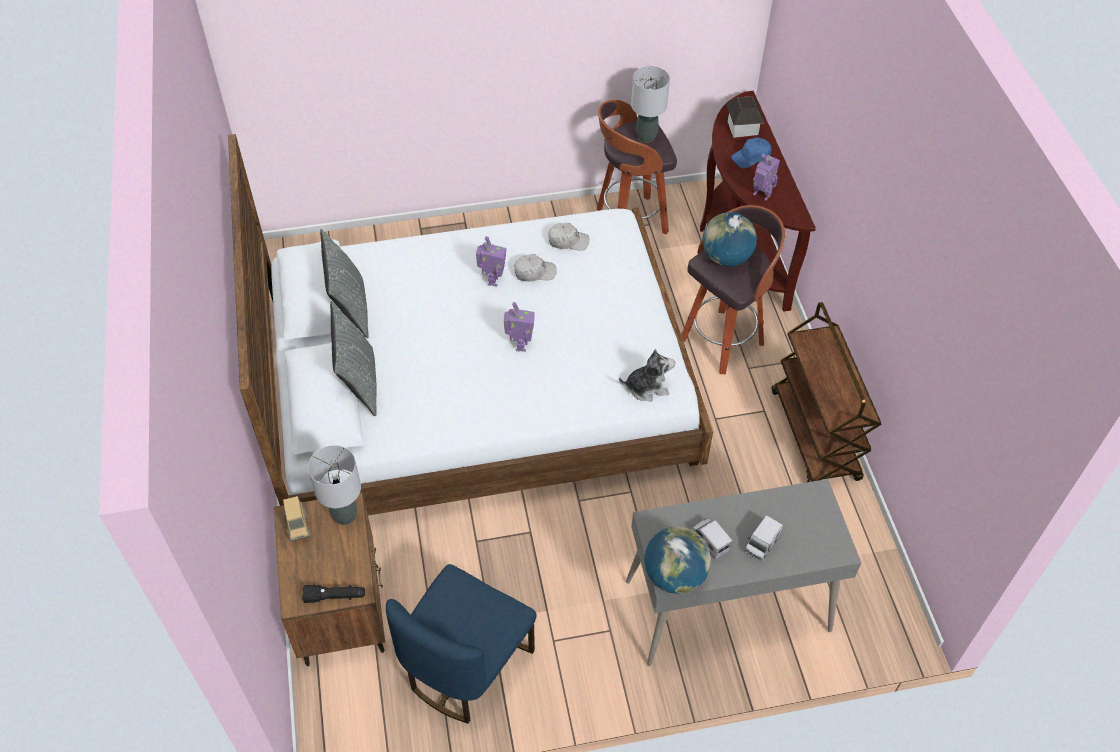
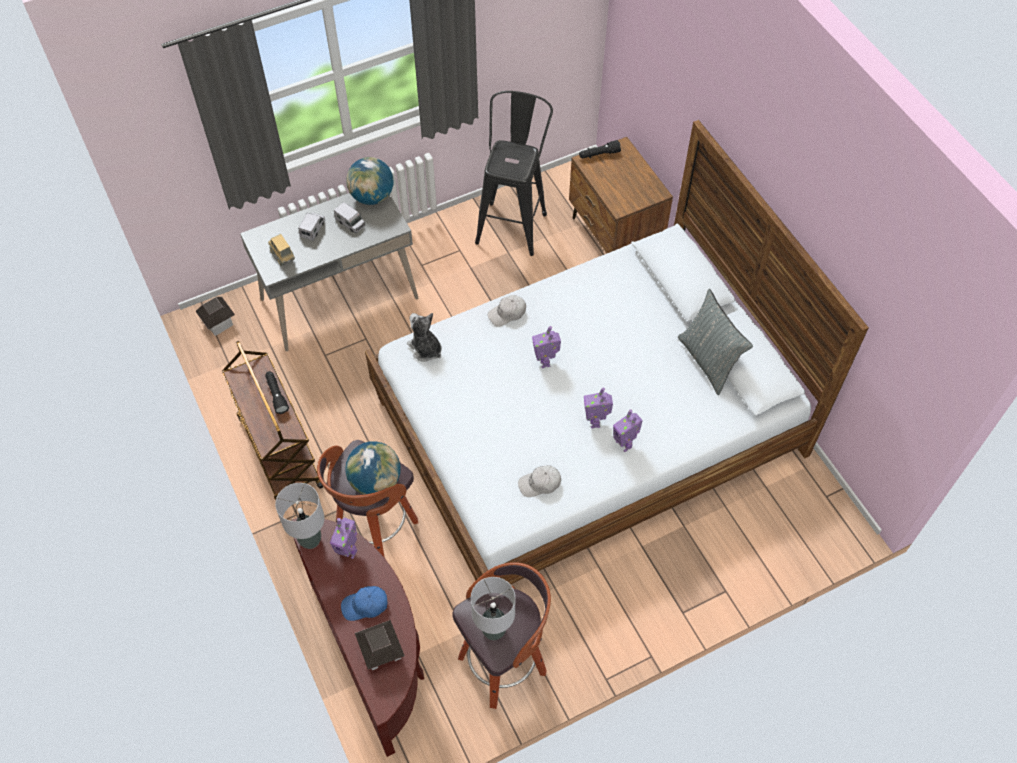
camera: 165 degrees right, 5 degrees up
toy truck [283,496,311,542] -> toy truck moved to [268,234,295,266]
grey table lamp [308,445,361,525] -> grey table lamp moved to [275,483,324,549]
grey pillow [330,301,377,416] -> none
blue chair [386,564,537,724] -> black stool [475,91,553,256]
white cap [514,254,557,282] -> white cap moved to [488,295,526,327]
plush toy [619,349,675,402] -> plush toy turned 75 degrees clockwise [407,313,442,362]
blue cap [731,137,771,169] -> blue cap turned 150 degrees counterclockwise [341,586,388,621]
none -> toy house [195,297,235,336]
none -> black flashlight [265,371,289,414]
none -> toy robot [613,409,643,452]

